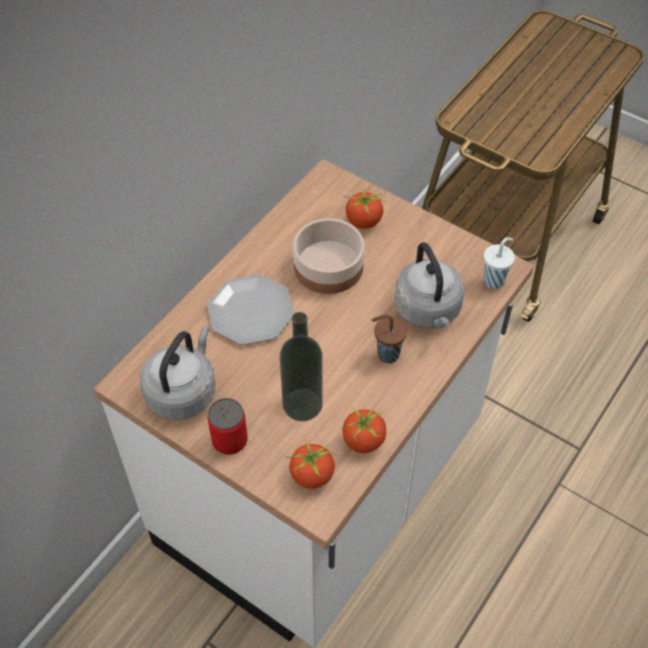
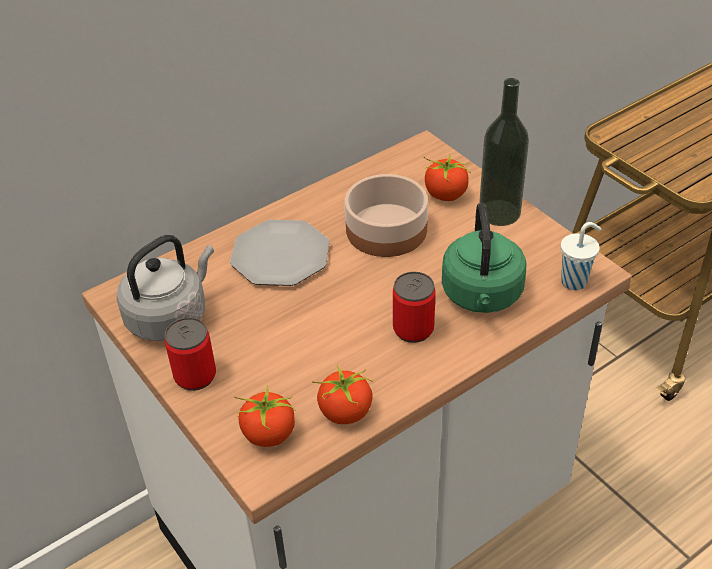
camera: 20 degrees right, 10 degrees down
bottle [280,312,323,421] -> bottle moved to [479,78,529,226]
brown cup [372,314,407,363] -> can [393,272,436,343]
grey kettle [394,242,464,329] -> green kettle [442,203,526,313]

